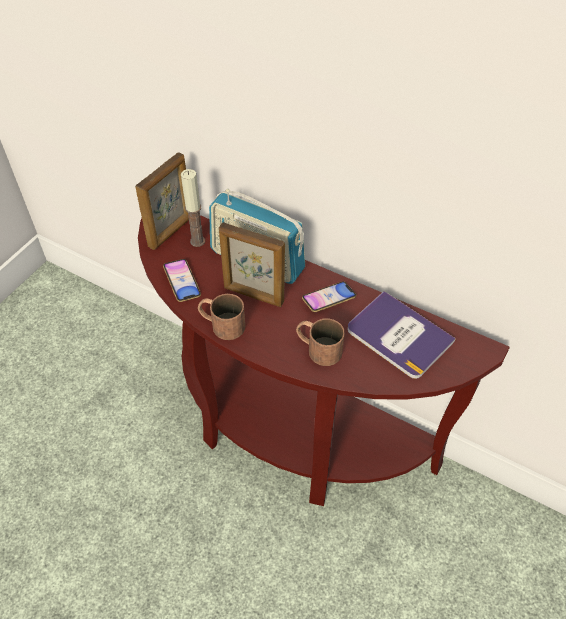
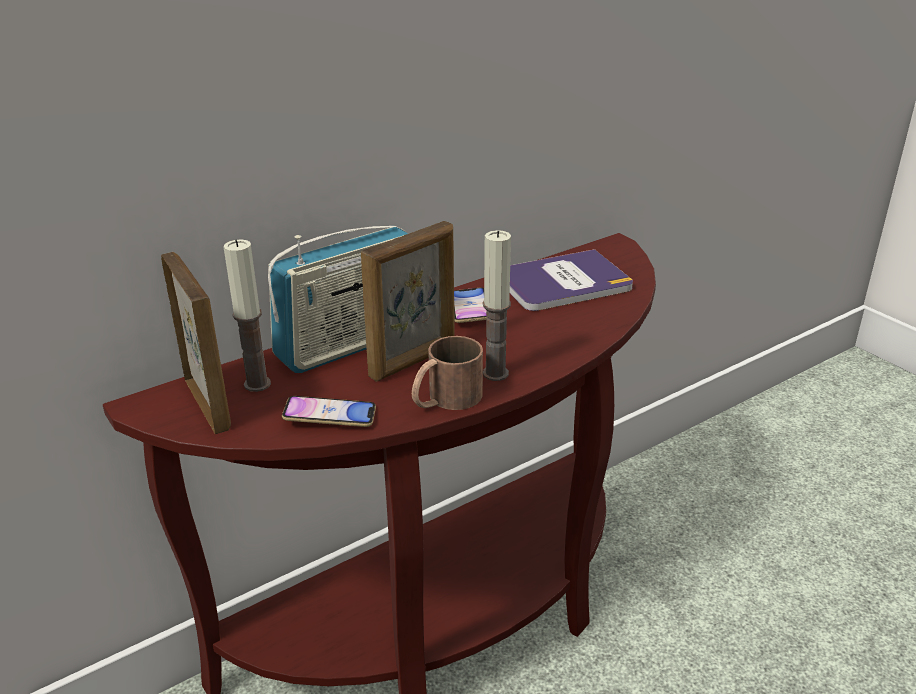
camera: 65 degrees left, 20 degrees down
brown mug [296,318,345,366] -> none
none -> candle [483,230,511,381]

